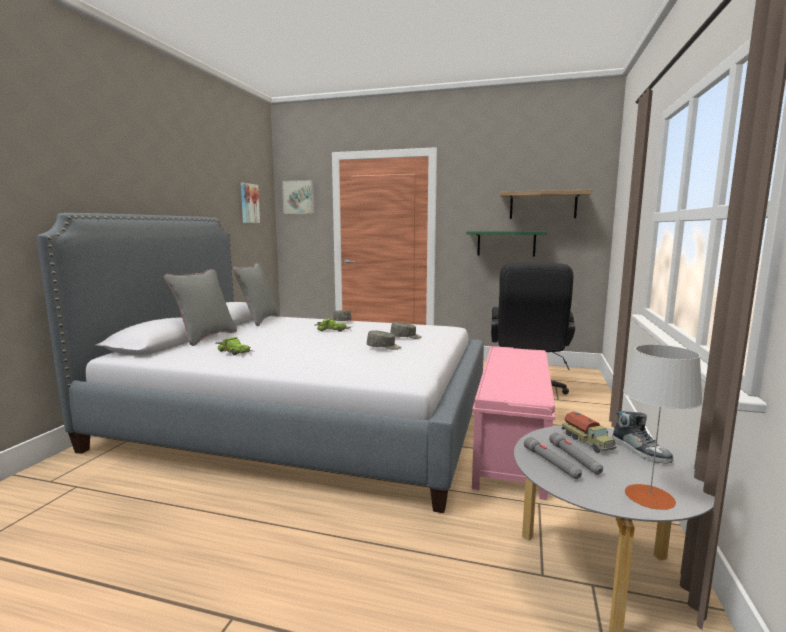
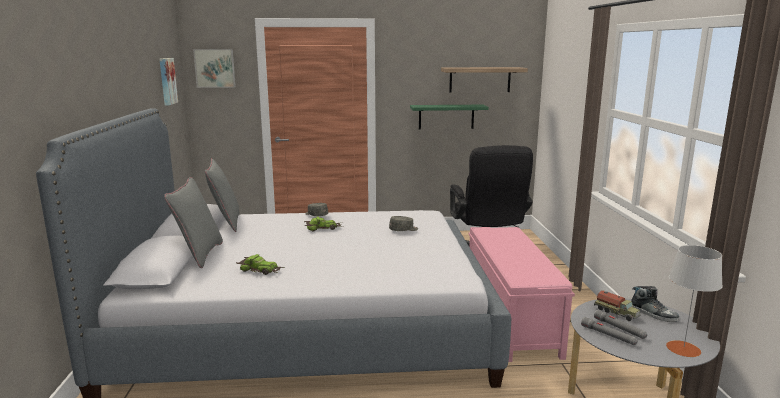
camera: 20 degrees left, 5 degrees up
grey cap [367,330,401,350] -> none

